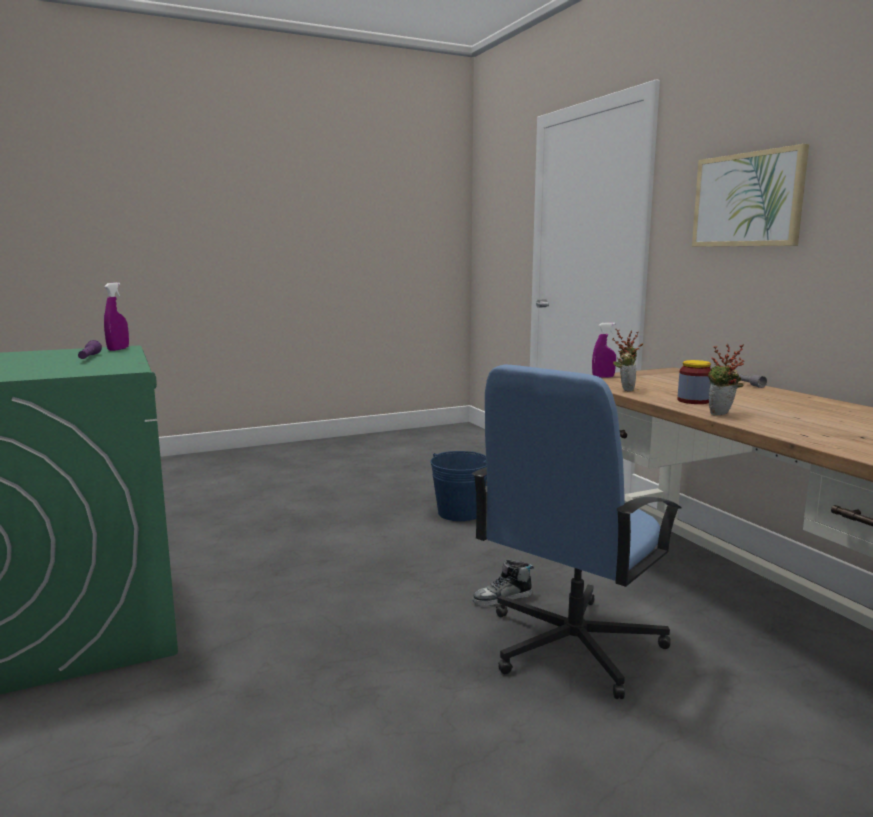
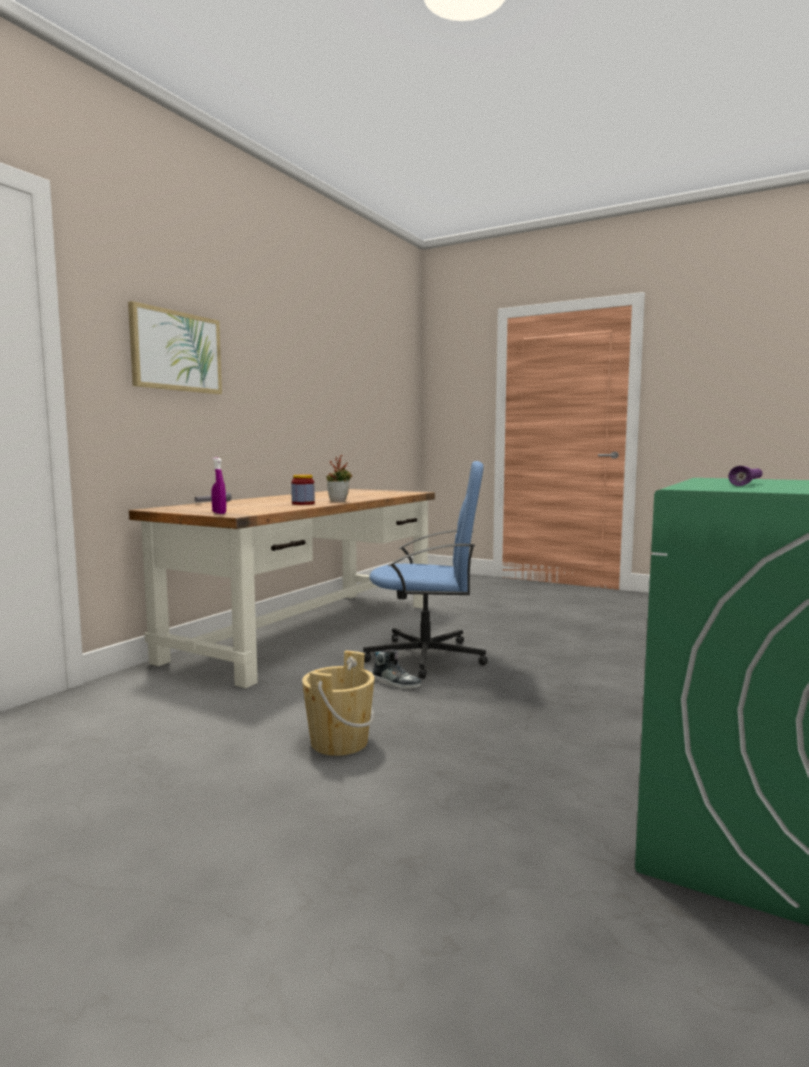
camera: 125 degrees left, 5 degrees down
purple spray bottle [104,282,129,351] -> none
blue bucket [430,451,487,521] -> none
potted plant [613,328,643,391] -> none
none -> beige bucket [302,651,375,756]

